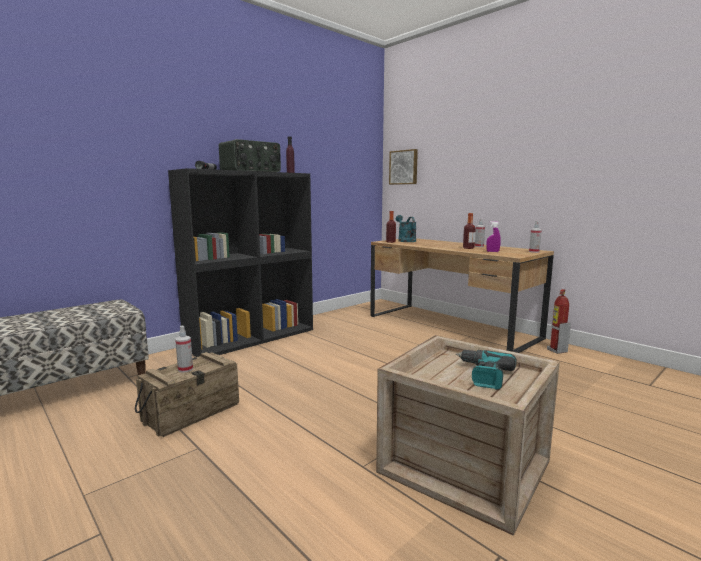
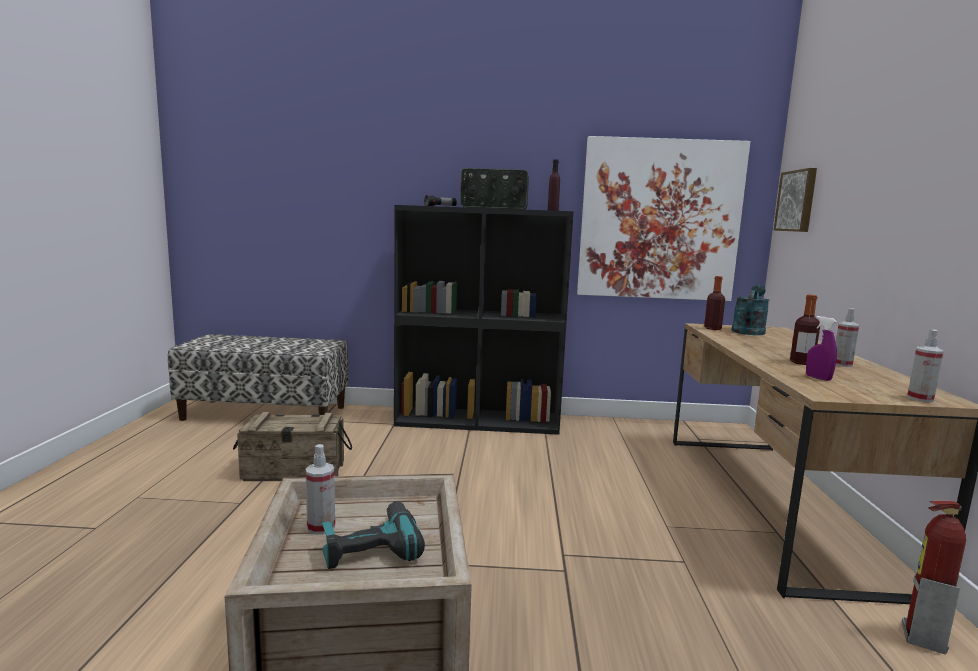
camera: 45 degrees right, 0 degrees up
spray bottle [175,326,193,373] -> spray bottle moved to [305,444,335,535]
none -> picture [577,136,751,301]

